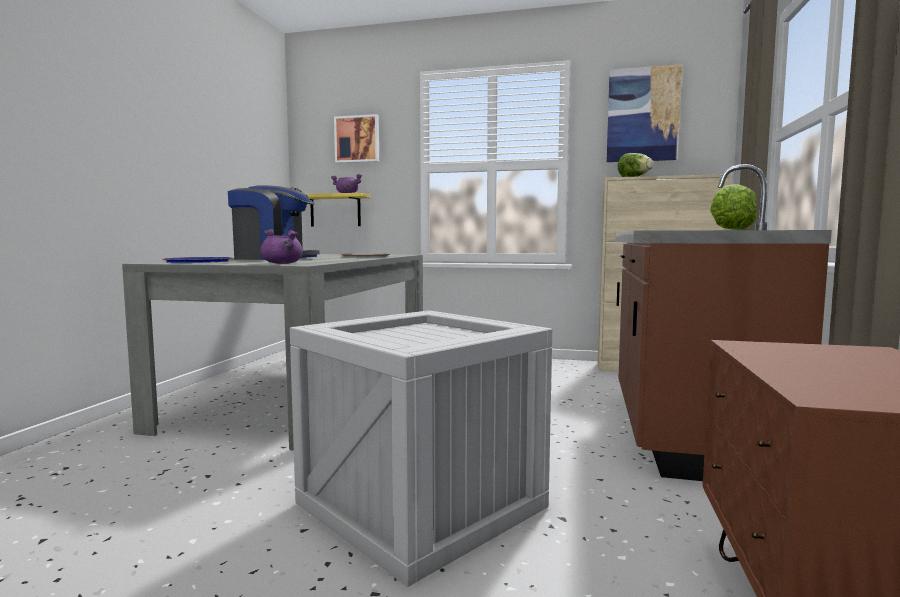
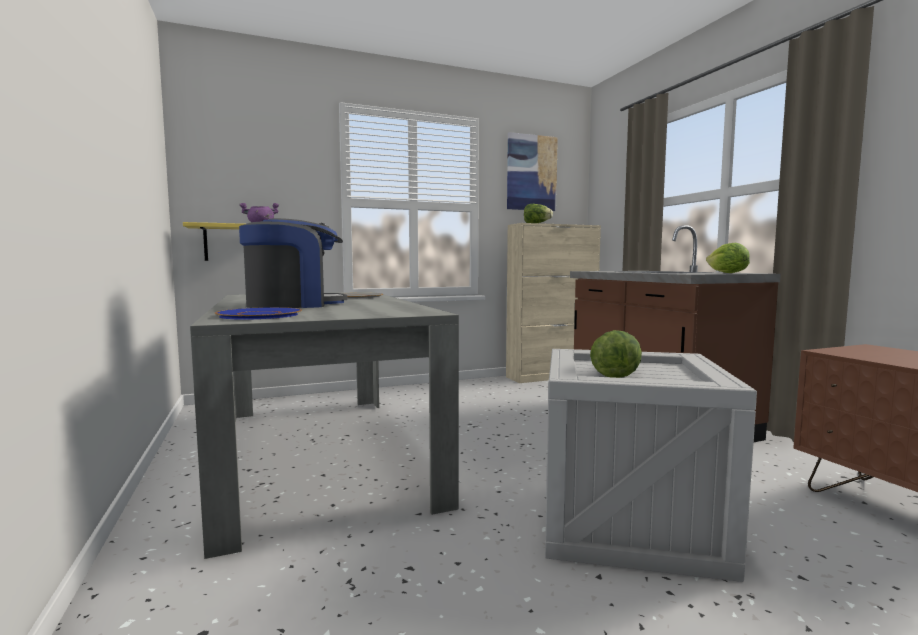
camera: 35 degrees left, 0 degrees up
purple cooking pot [260,229,302,264] -> none
picture [334,114,379,163] -> none
none -> lettuce [590,330,642,378]

